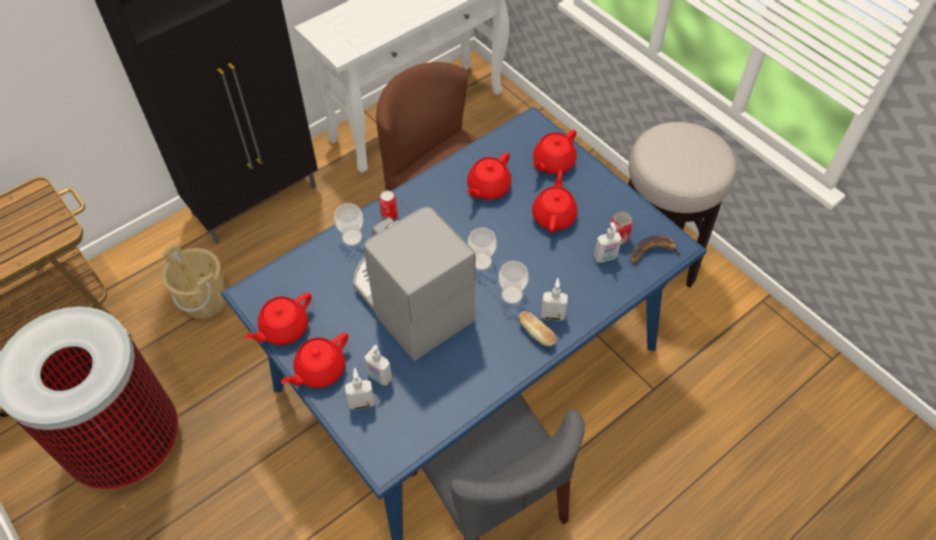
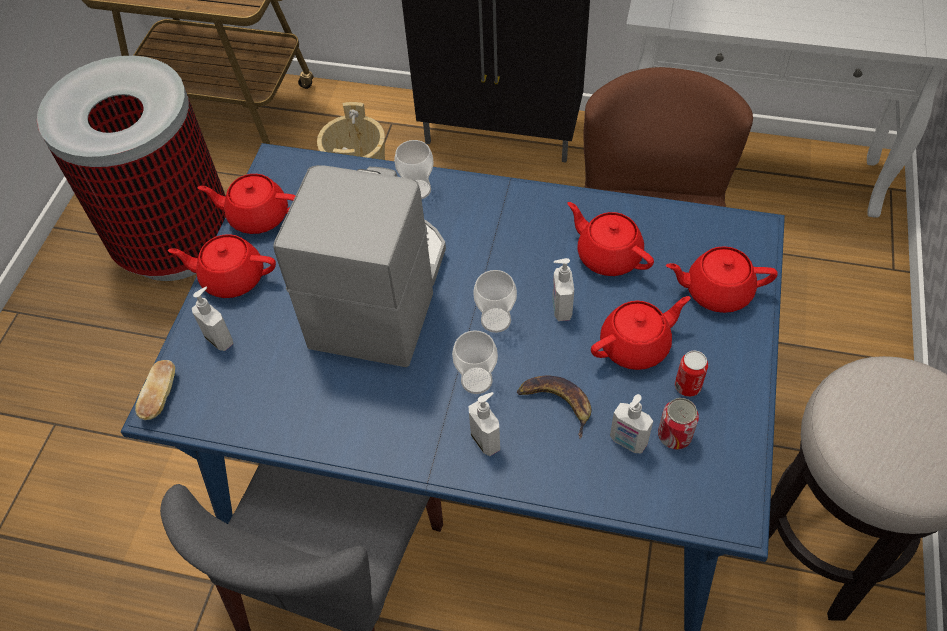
camera: 55 degrees right, 0 degrees up
soap dispenser [364,345,392,385] -> soap dispenser moved to [552,258,574,321]
can [379,190,398,220] -> can moved to [675,351,708,397]
red teapot [467,152,511,199] -> red teapot turned 45 degrees clockwise [567,202,654,276]
bread [519,311,556,346] -> bread moved to [135,360,175,420]
banana [631,235,682,265] -> banana moved to [517,375,591,439]

